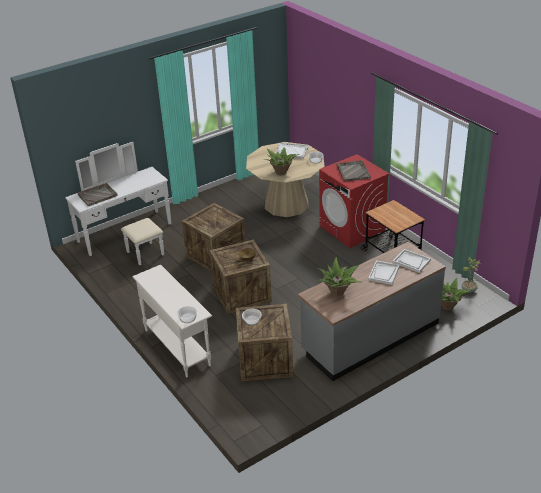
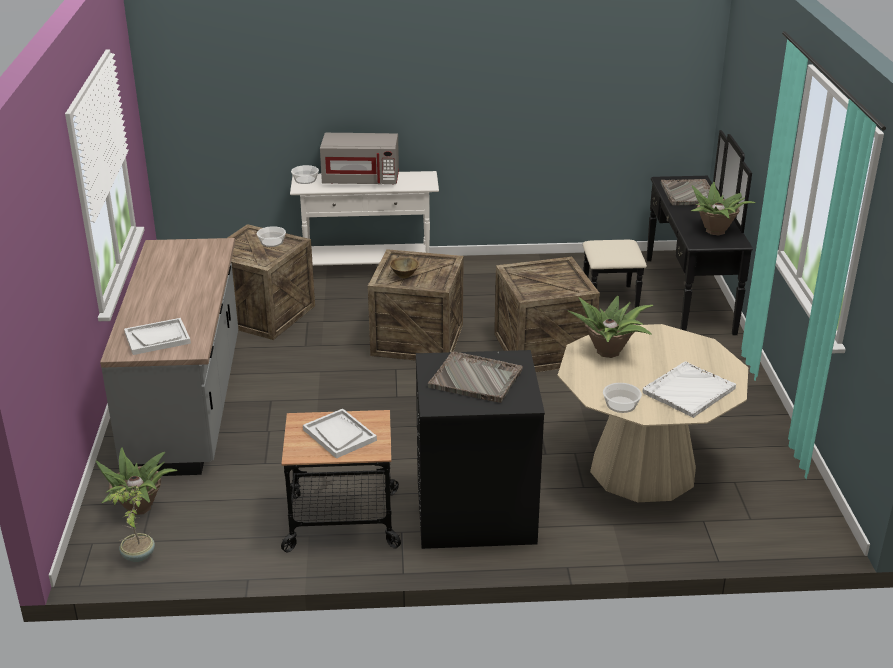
camera: 120 degrees right, 5 degrees down
white dresser [65,142,171,265] -> black dresser [583,130,753,336]
potted plant [316,257,362,297] -> potted plant moved to [691,182,756,235]
red washing machine [319,154,390,248] -> black washing machine [416,350,545,549]
white tray [368,260,400,285] -> white tray moved to [303,409,377,459]
none -> grey microwave [320,133,399,185]

